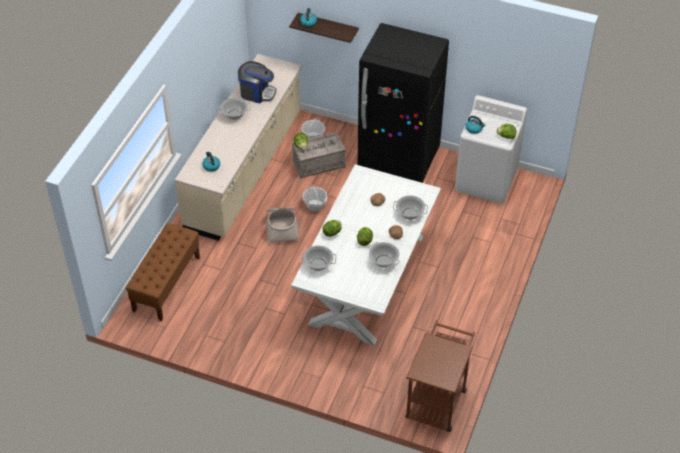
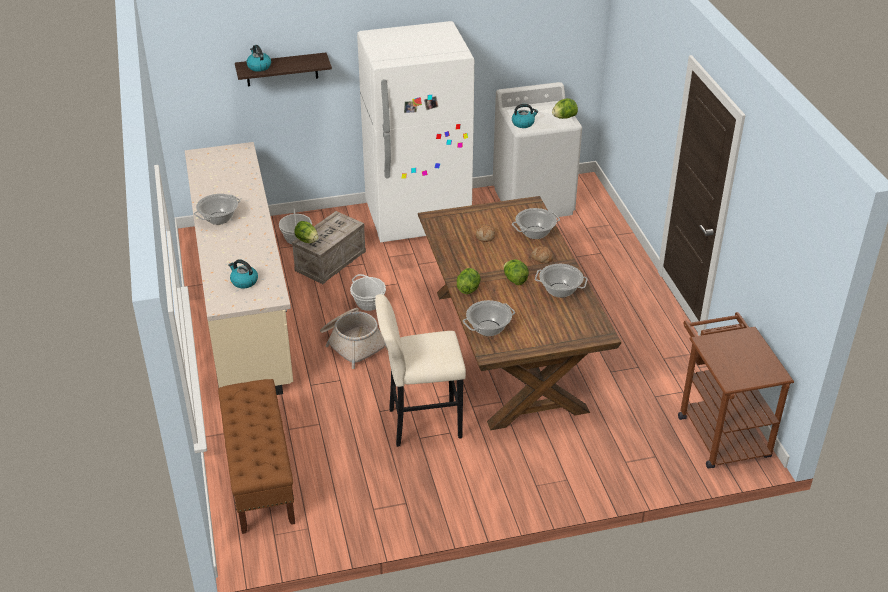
camera: 35 degrees left, 10 degrees down
coffee machine [238,61,276,103] -> none
white dining table [291,164,441,345] -> brown dining table [418,196,621,430]
black fridge [358,23,449,183] -> white fridge [357,21,474,242]
none -> beige stool [375,294,466,447]

